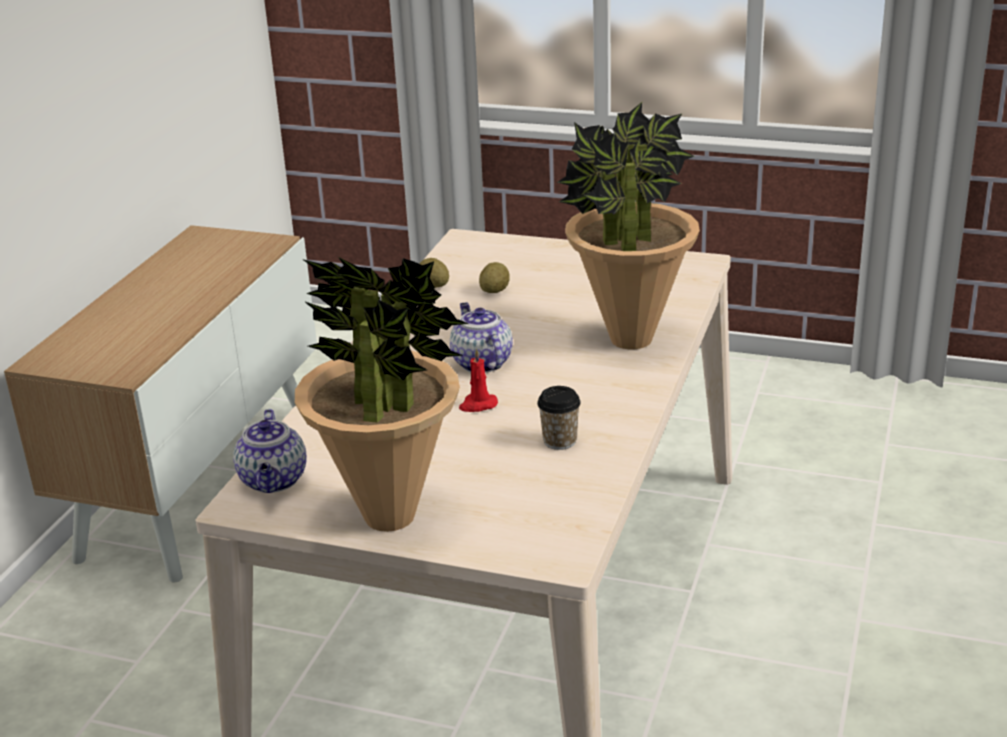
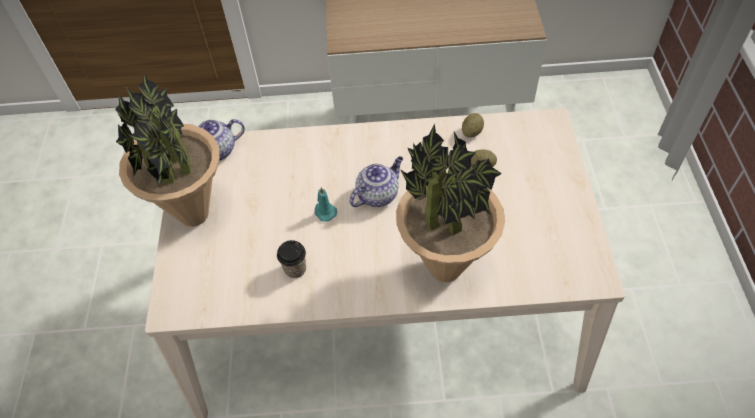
camera: 70 degrees right, 25 degrees up
red candle [459,348,498,412] -> turquoise candle [314,187,337,222]

